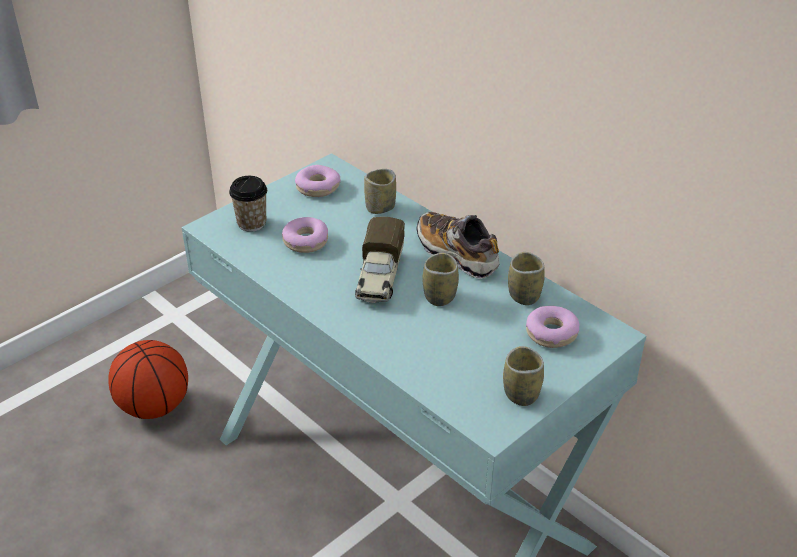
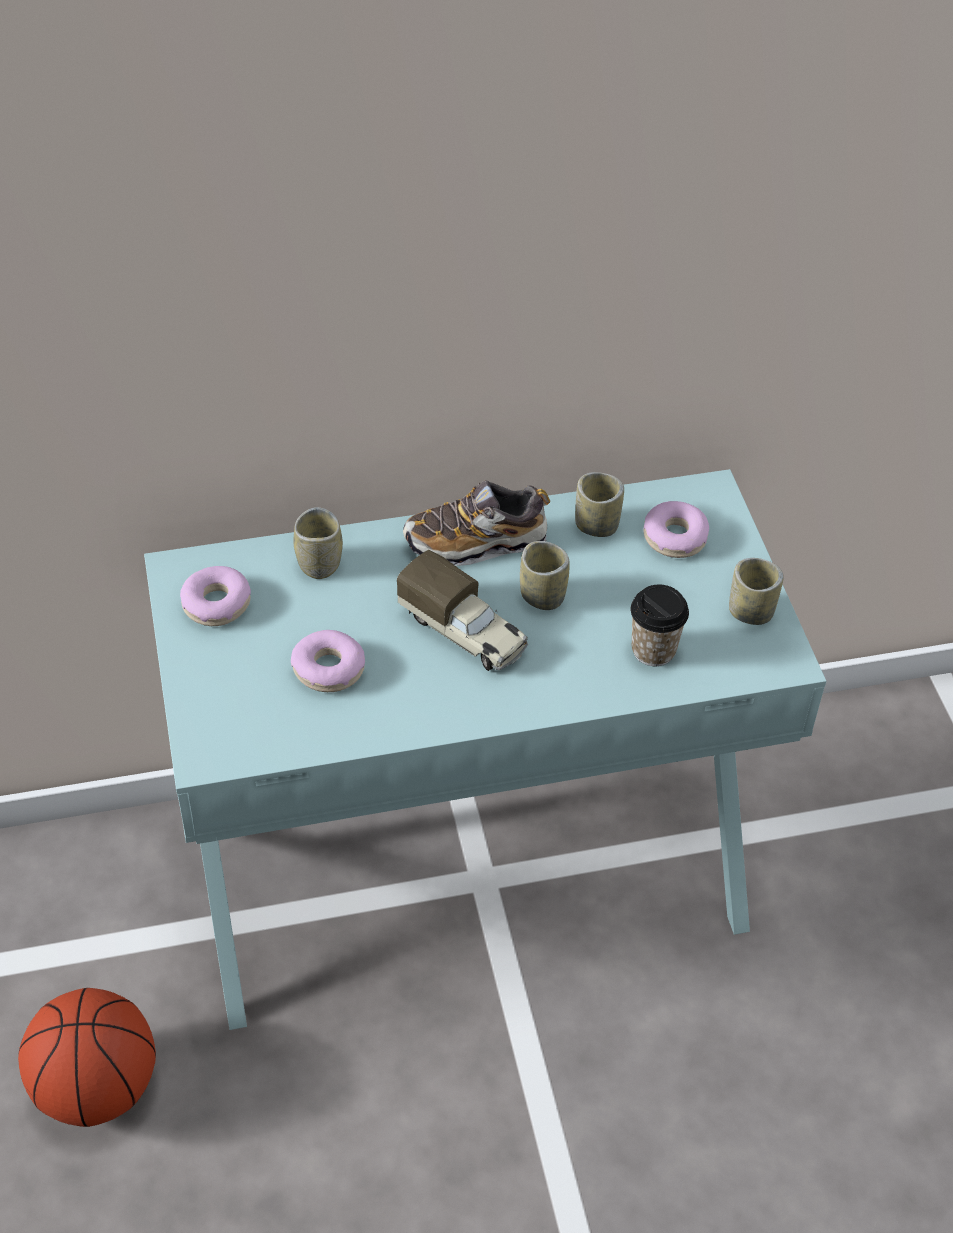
camera: 60 degrees left, 10 degrees up
cup [229,176,267,232] -> cup moved to [631,585,689,666]

